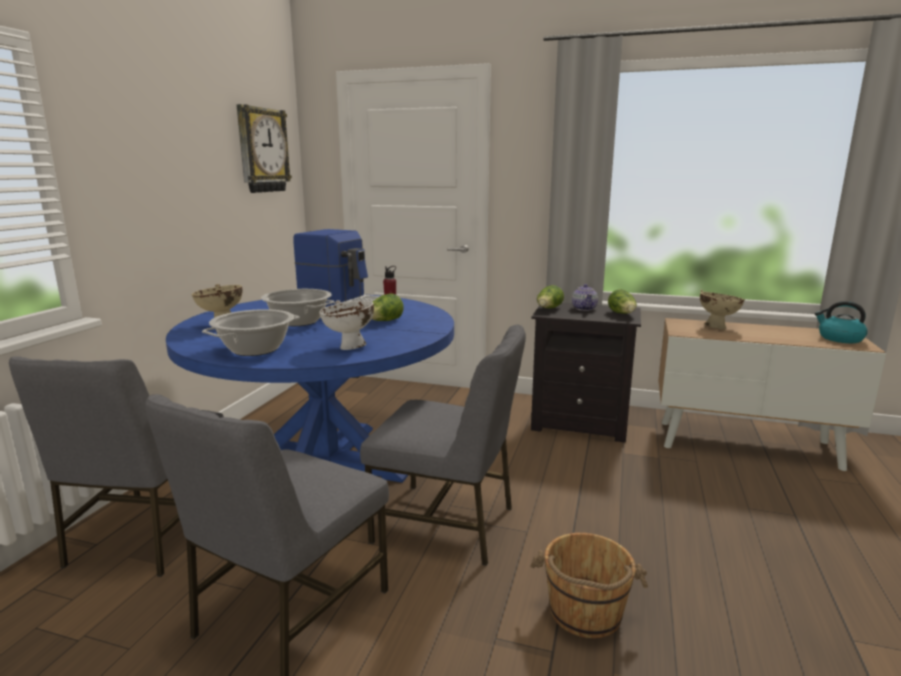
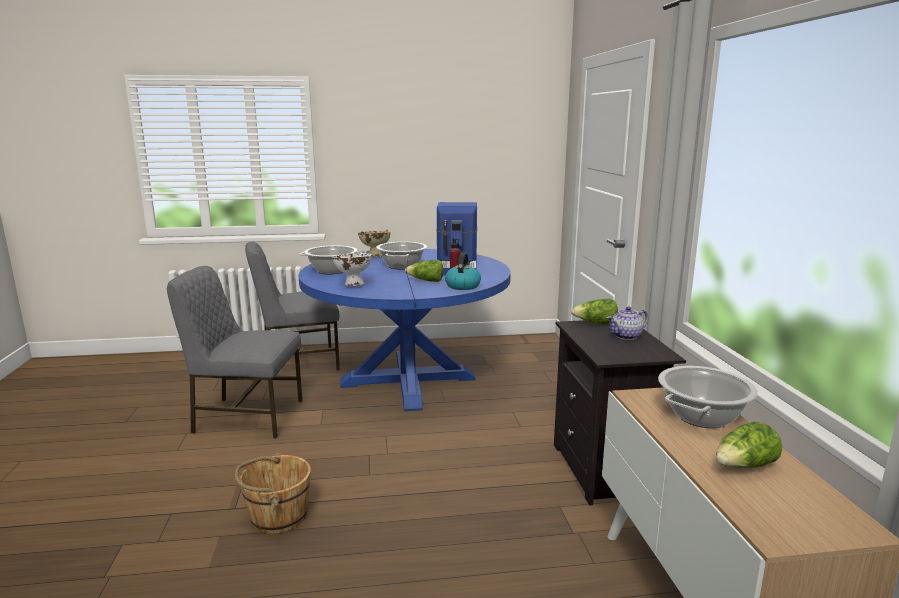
camera: 65 degrees right, 0 degrees up
wall clock [237,104,292,193] -> none
grey chair [360,325,526,566] -> none
lettuce [608,289,637,314] -> lettuce moved to [716,422,782,468]
beige bowl [700,289,745,329] -> cooking pot [658,366,758,428]
kettle [815,301,868,343] -> kettle moved to [445,253,481,290]

